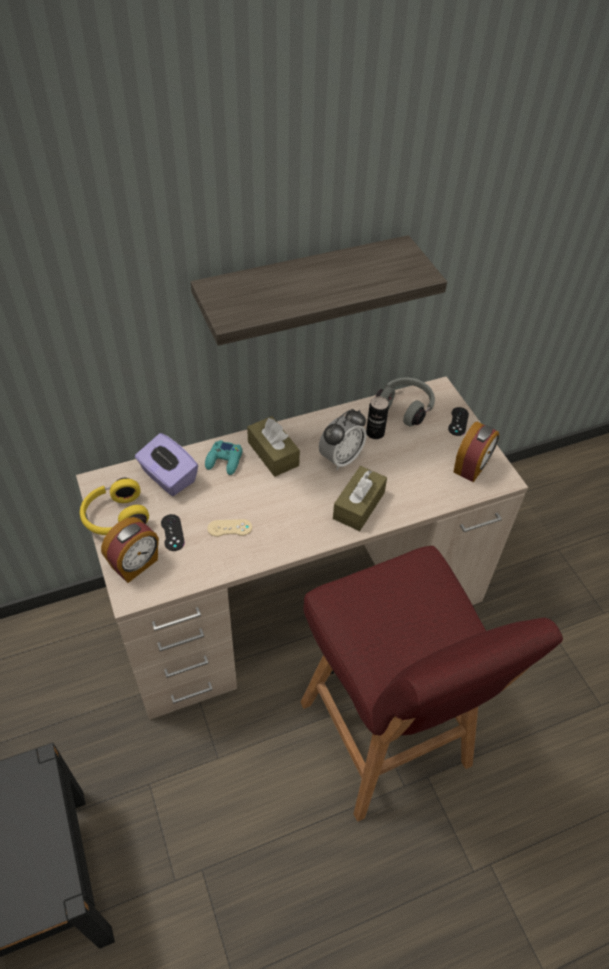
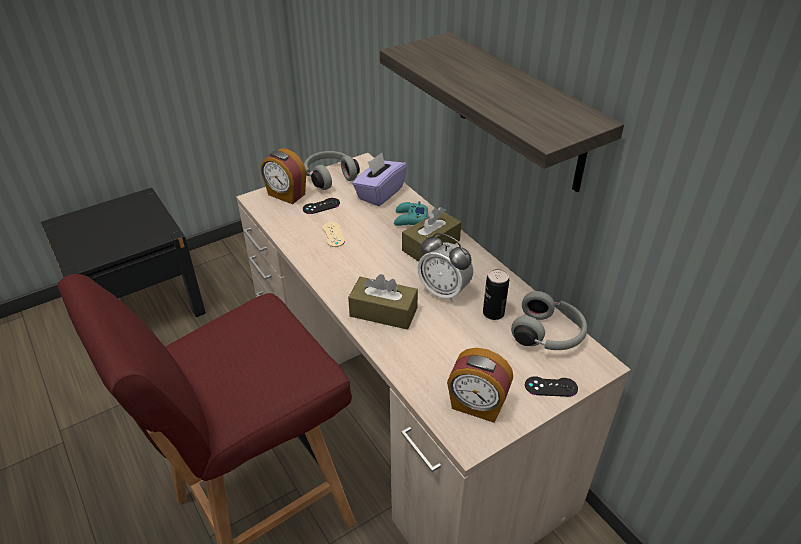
camera: 80 degrees right, 10 degrees down
yellow headphones [80,478,149,535] -> grey headphones [304,151,360,190]

